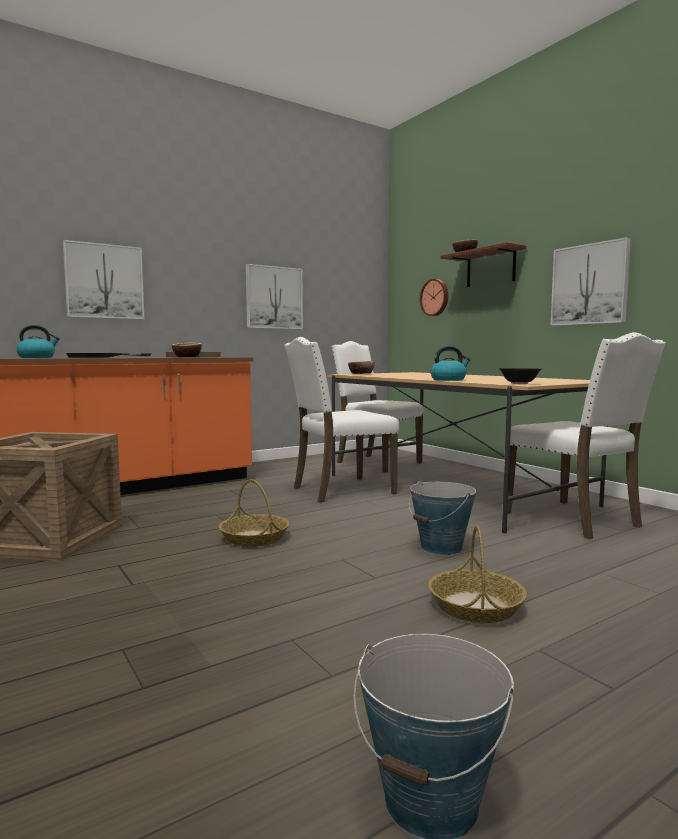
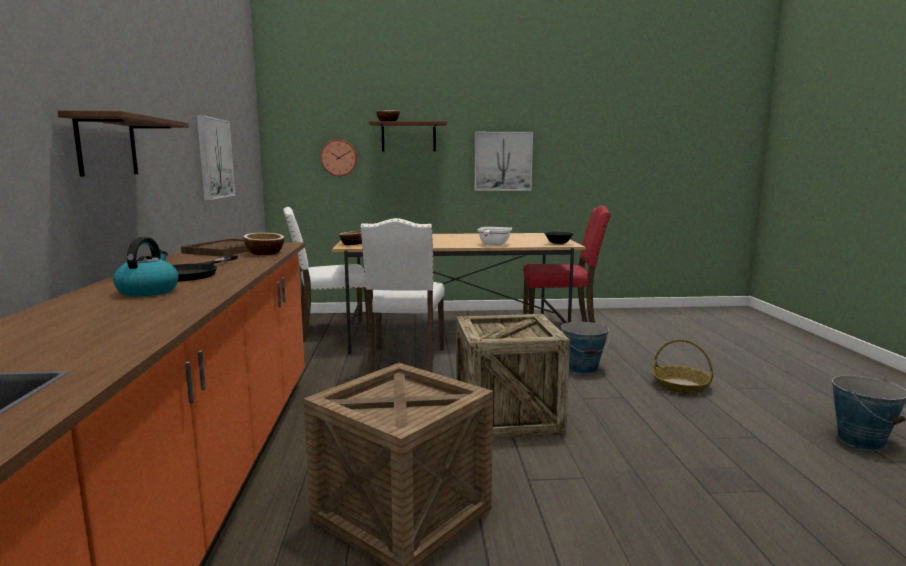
camera: 60 degrees left, 5 degrees up
picture [63,240,144,319] -> brown shelf [58,110,189,176]
basket [219,479,289,547] -> crate [456,314,570,438]
kettle [431,346,470,381] -> frying pan [477,227,512,246]
white chair [508,332,666,539] -> red chair [523,205,611,323]

